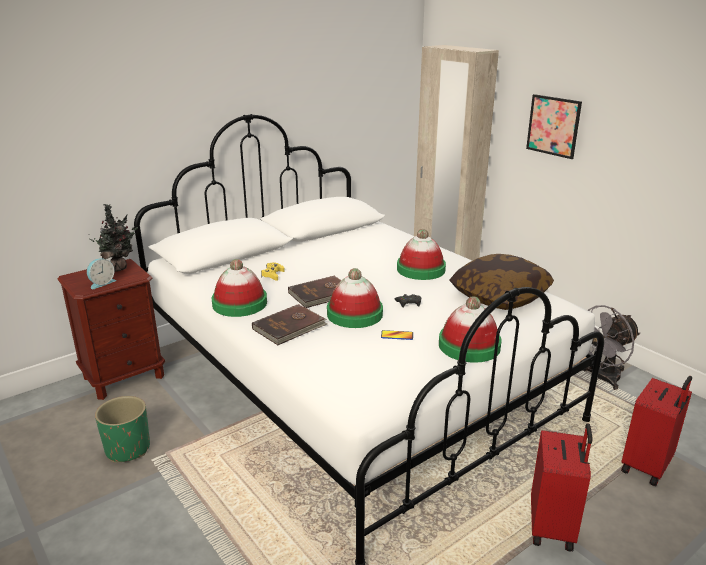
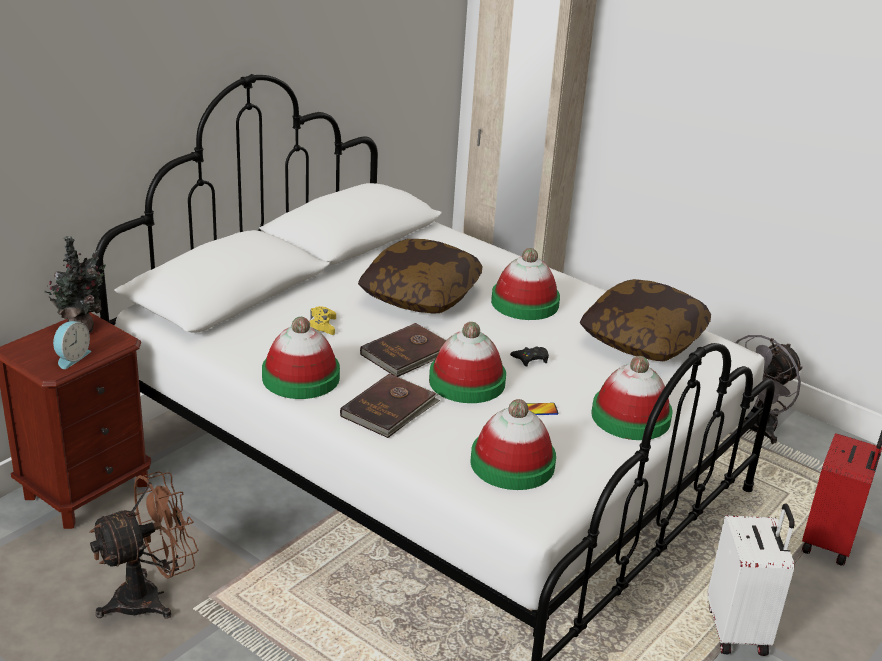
camera: 15 degrees left, 5 degrees up
green planter [95,396,150,462] -> brown fan [90,471,198,619]
picture [526,94,582,159] -> none
red suitcase [531,423,592,552] -> white suitcase [708,504,795,656]
none -> pillow [358,239,483,313]
none -> hat [471,399,556,490]

